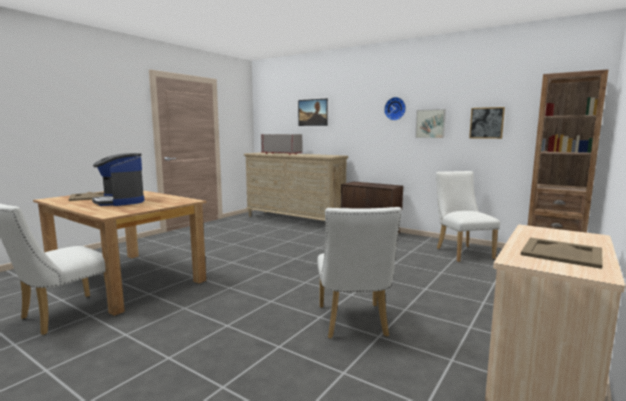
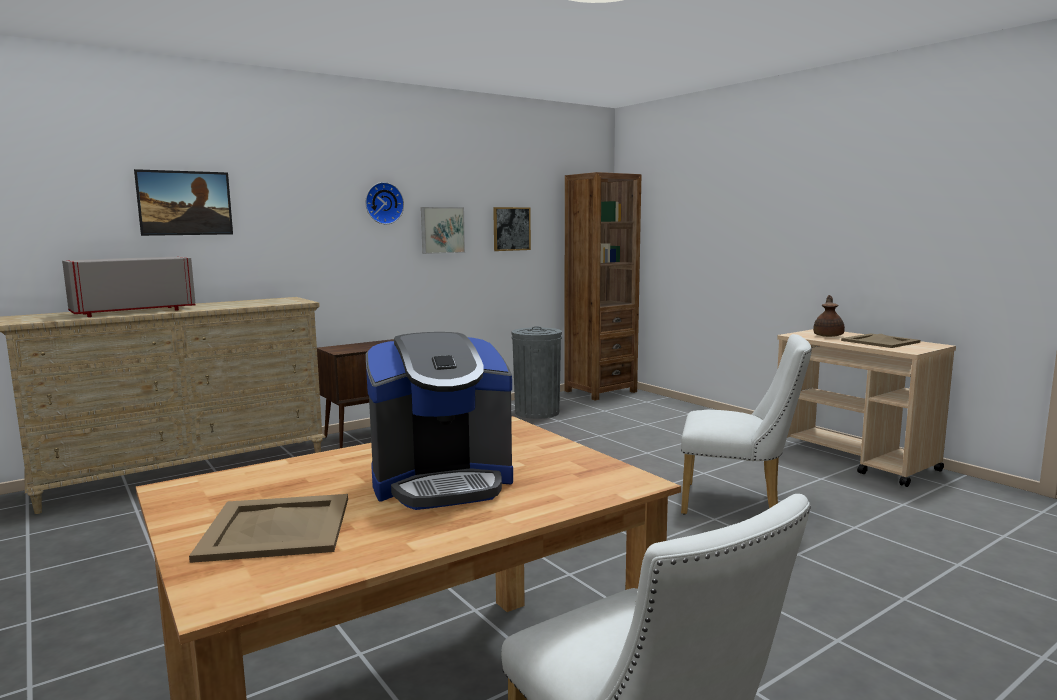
camera: 70 degrees left, 0 degrees up
white chair [436,171,500,262] -> grey trash can [511,326,562,419]
none -> brown teapot [813,295,845,337]

